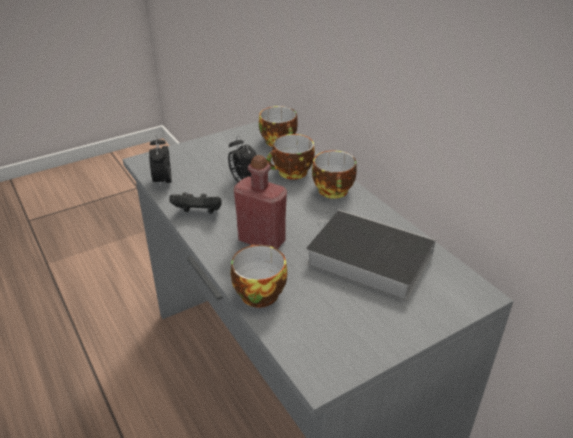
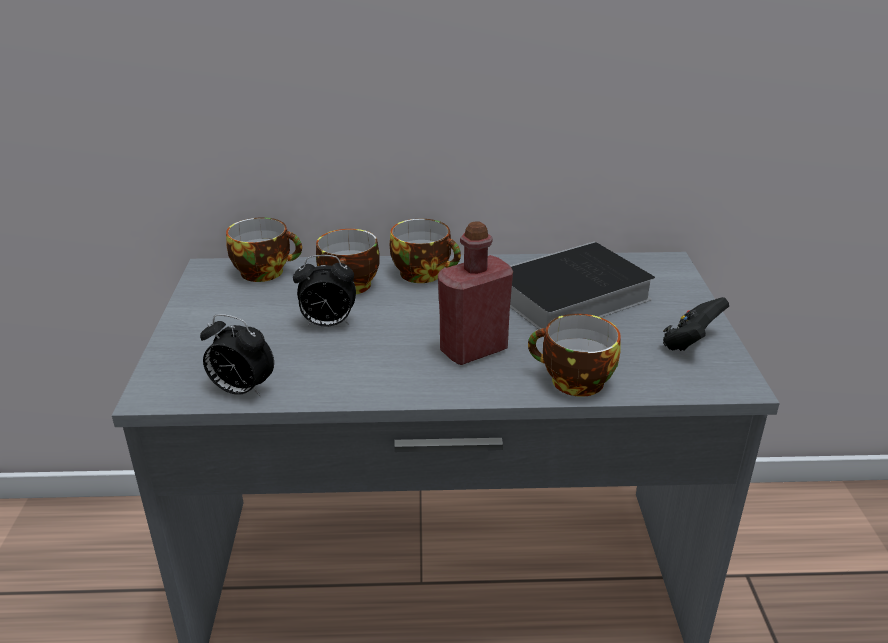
camera: 60 degrees left, 5 degrees down
black game controller [169,192,222,213] -> black game controller moved to [663,297,729,351]

